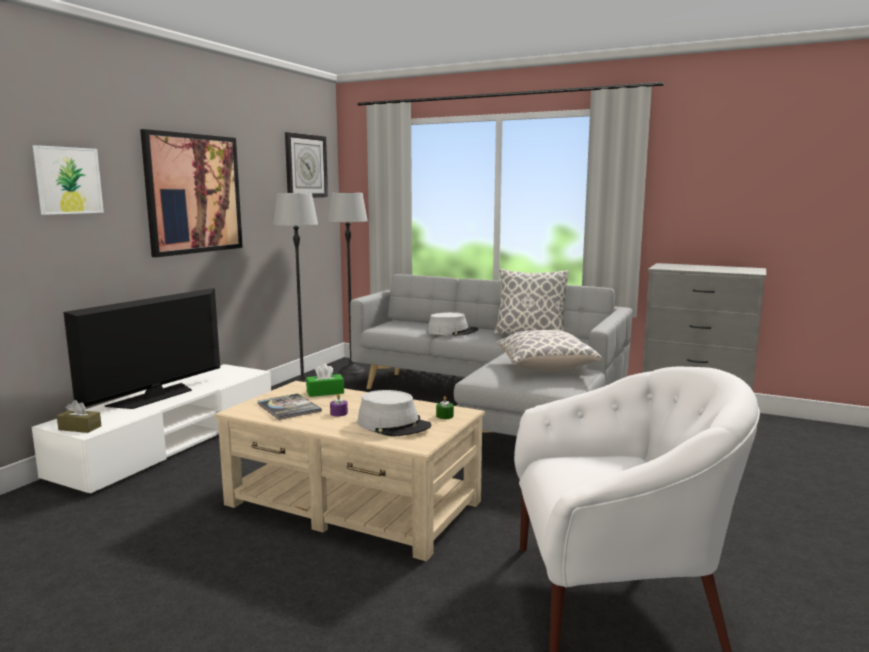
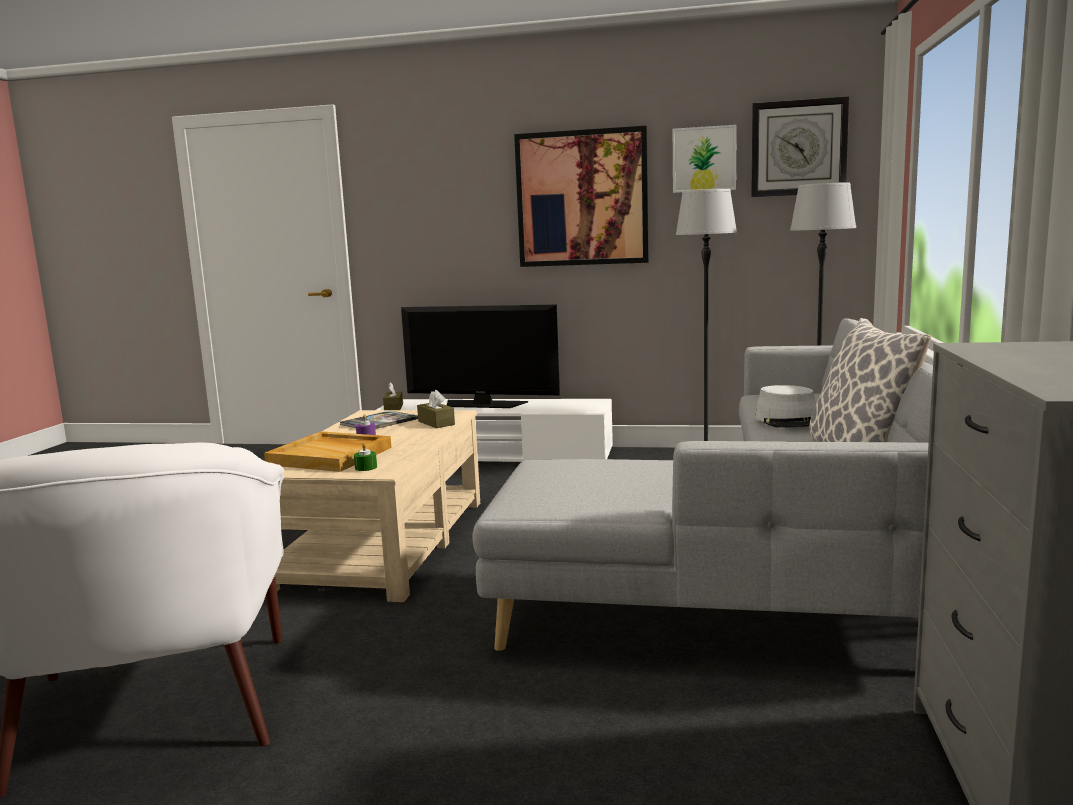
camera: 75 degrees right, 0 degrees up
picture [33,145,104,215] -> picture moved to [673,125,737,193]
green tissue box [306,363,344,397] -> brown tissue box [417,390,455,428]
grey hat [357,390,431,437] -> beige tray [264,431,392,472]
pillow [497,330,602,371] -> none

